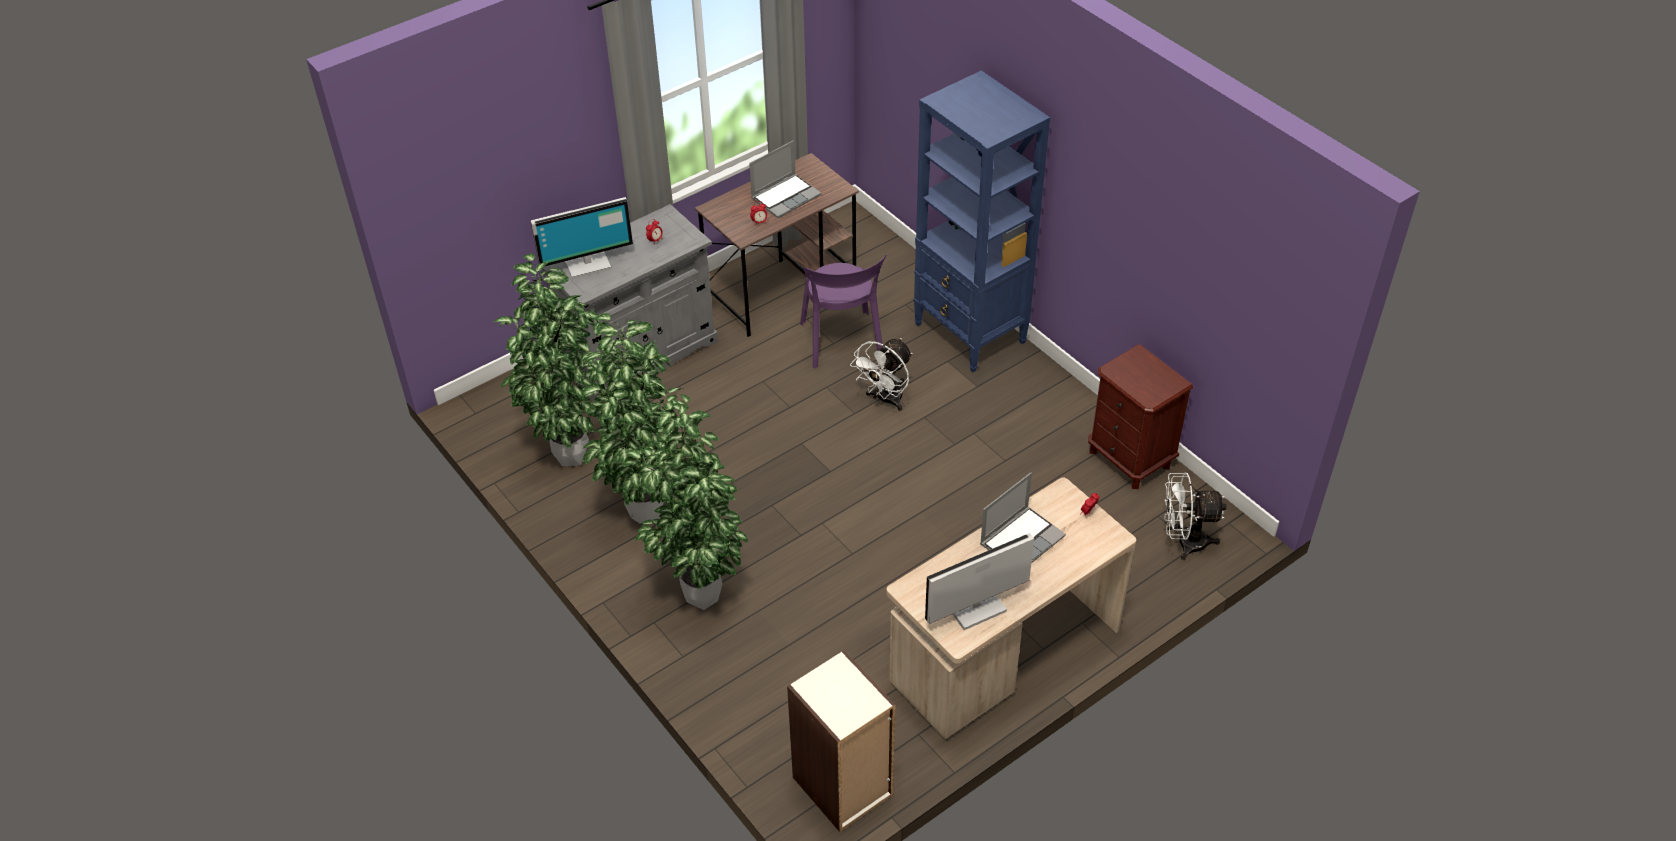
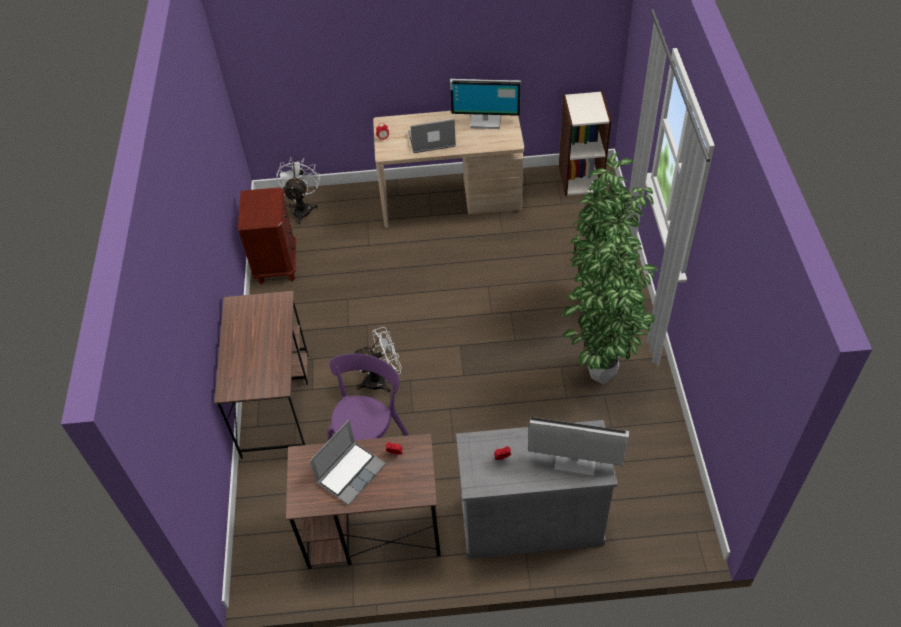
camera: 145 degrees left, 5 degrees up
potted plant [494,253,609,466] -> none
laptop [749,140,821,218] -> laptop turned 135 degrees clockwise [310,420,386,505]
blue bookcase [913,71,1050,372] -> brown desk [214,291,308,459]
white fan [1164,473,1227,560] -> white fan turned 120 degrees counterclockwise [276,157,321,224]

